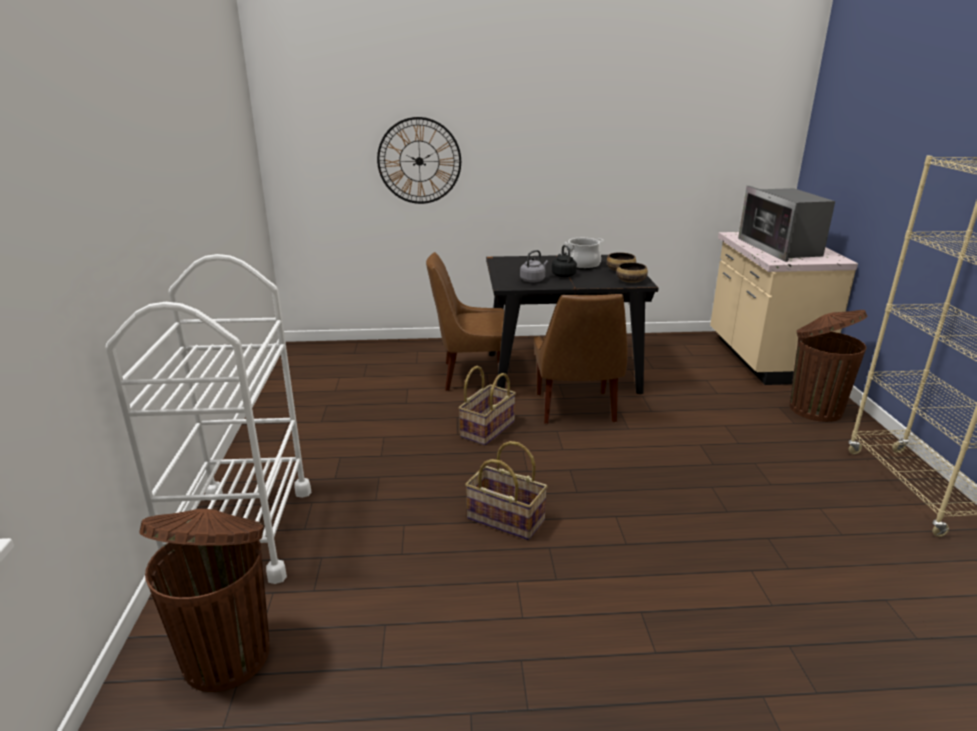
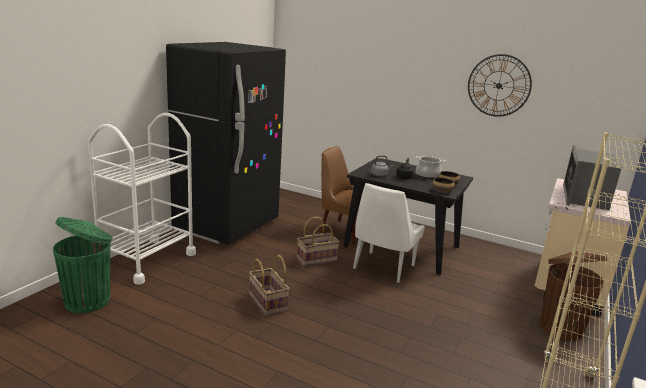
camera: 30 degrees right, 5 degrees down
brown trash can [139,509,270,692] -> green trash can [53,217,112,313]
wall clock [377,117,461,204] -> wall clock moved to [468,54,532,117]
brown chair [534,294,628,424] -> white chair [353,183,425,283]
none -> black fridge [166,42,286,245]

